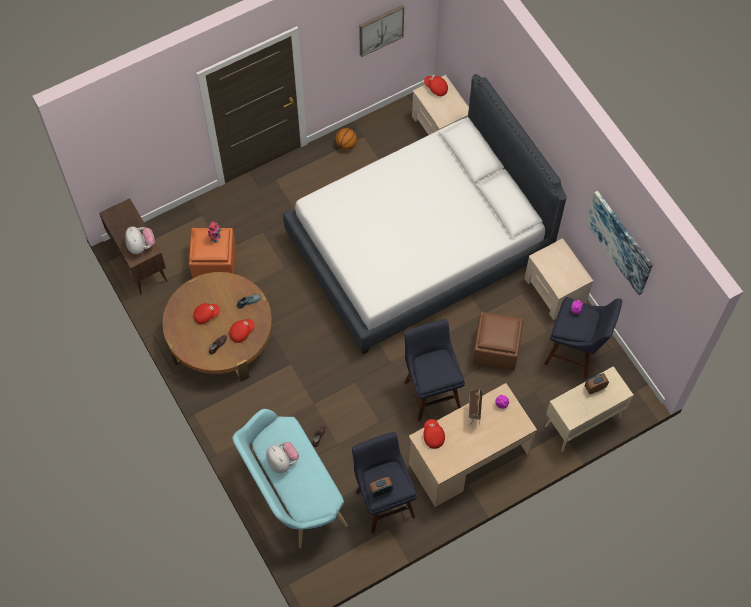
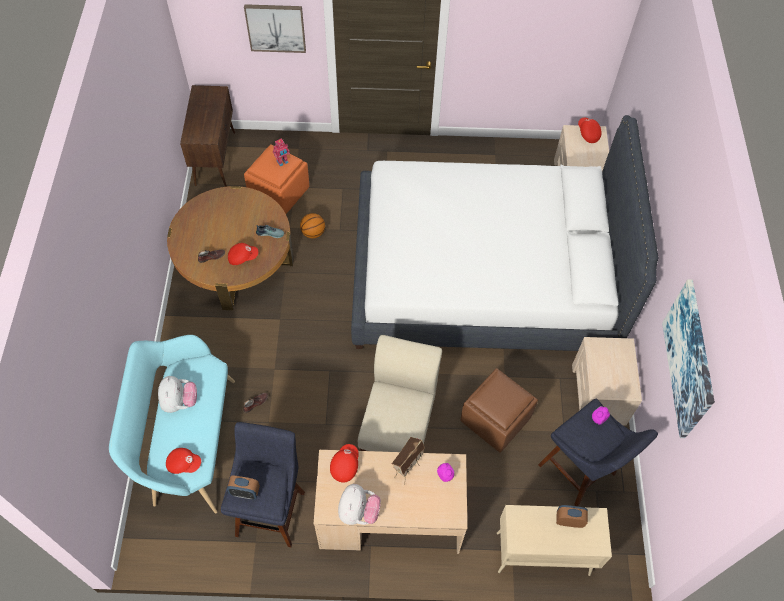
camera: 30 degrees right, 5 degrees down
plush toy [125,227,155,254] -> plush toy moved to [338,484,381,525]
red cap [193,303,220,324] -> red cap moved to [166,448,201,474]
basketball [335,128,357,150] -> basketball moved to [300,213,325,238]
picture [359,5,404,57] -> picture moved to [244,4,306,53]
blue stool [404,319,465,421] -> beige chair [358,335,442,452]

